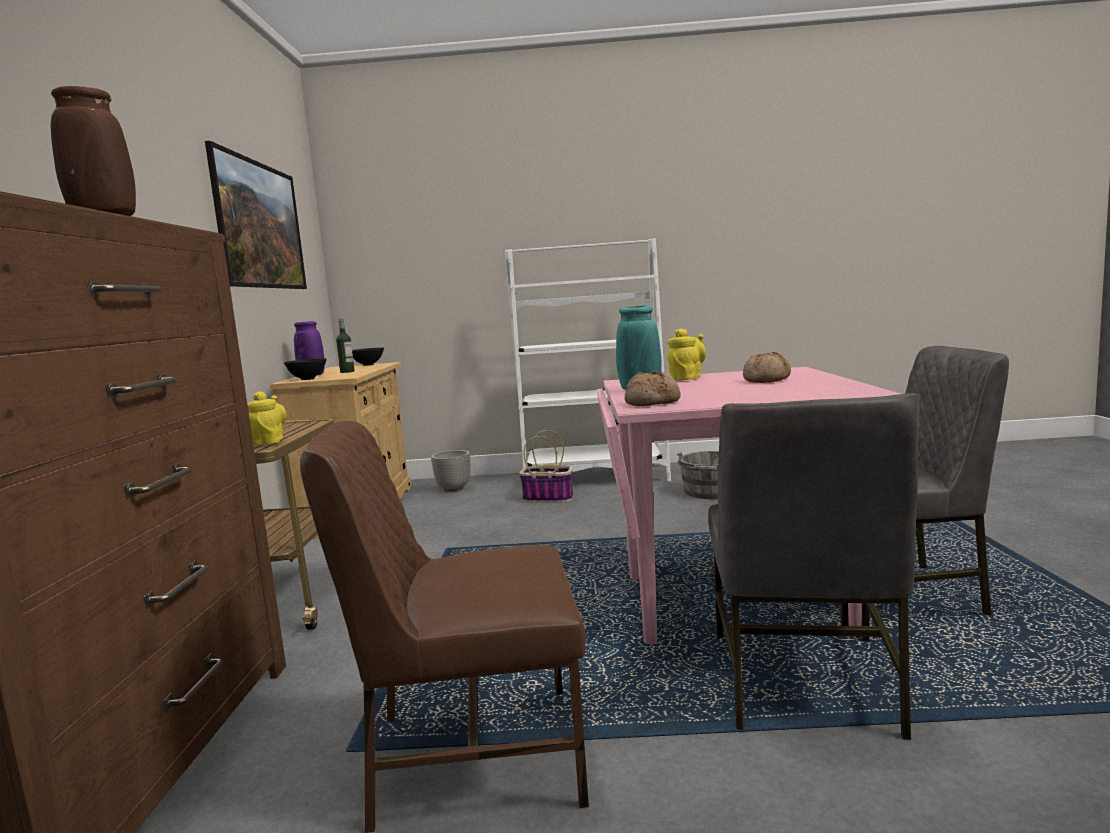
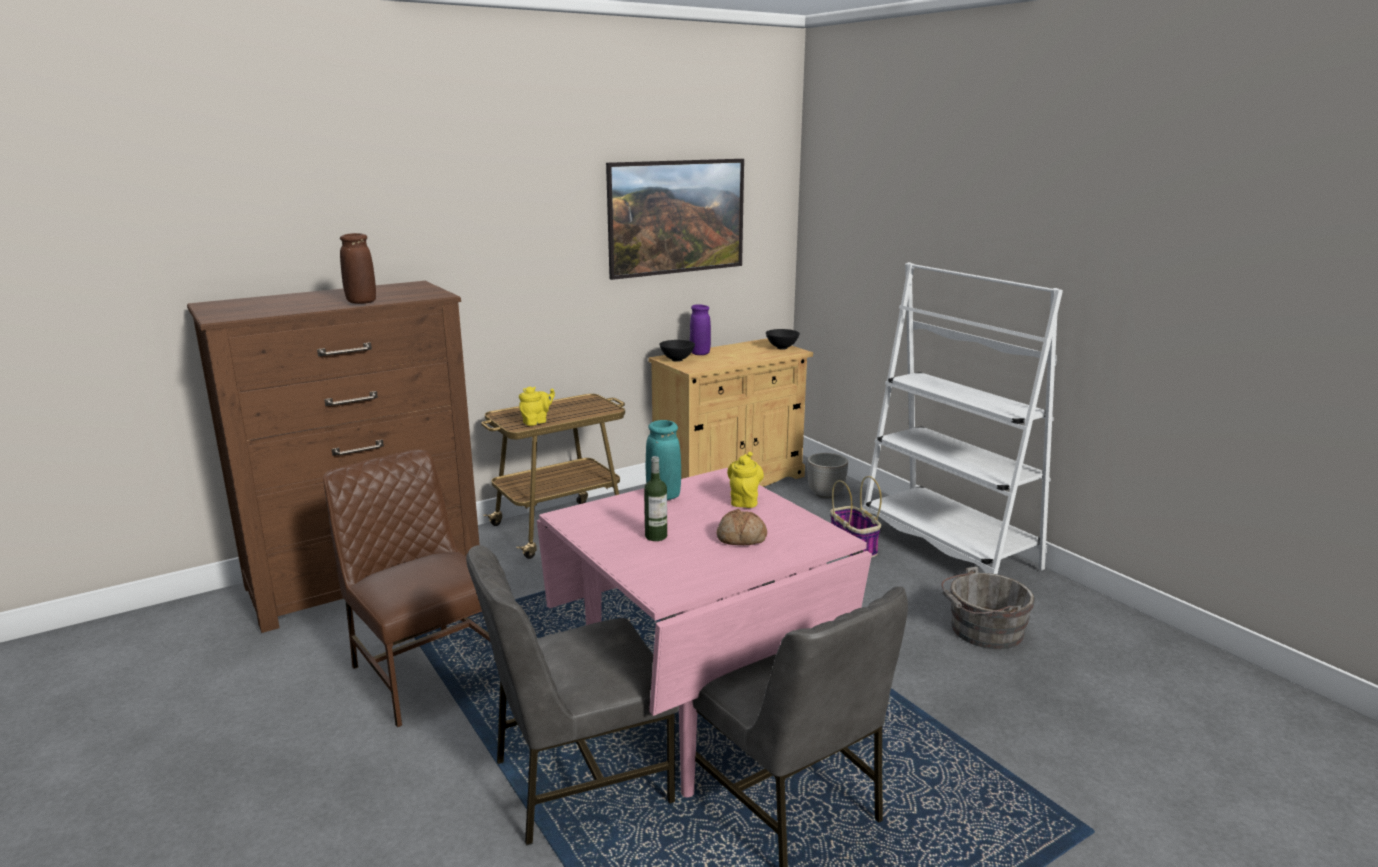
camera: 55 degrees right, 10 degrees up
bottle [336,319,355,373] -> bottle moved to [644,456,667,541]
bread [625,371,681,406] -> none
yellow teapot [667,328,706,380] -> yellow teapot turned 90 degrees counterclockwise [727,452,764,508]

